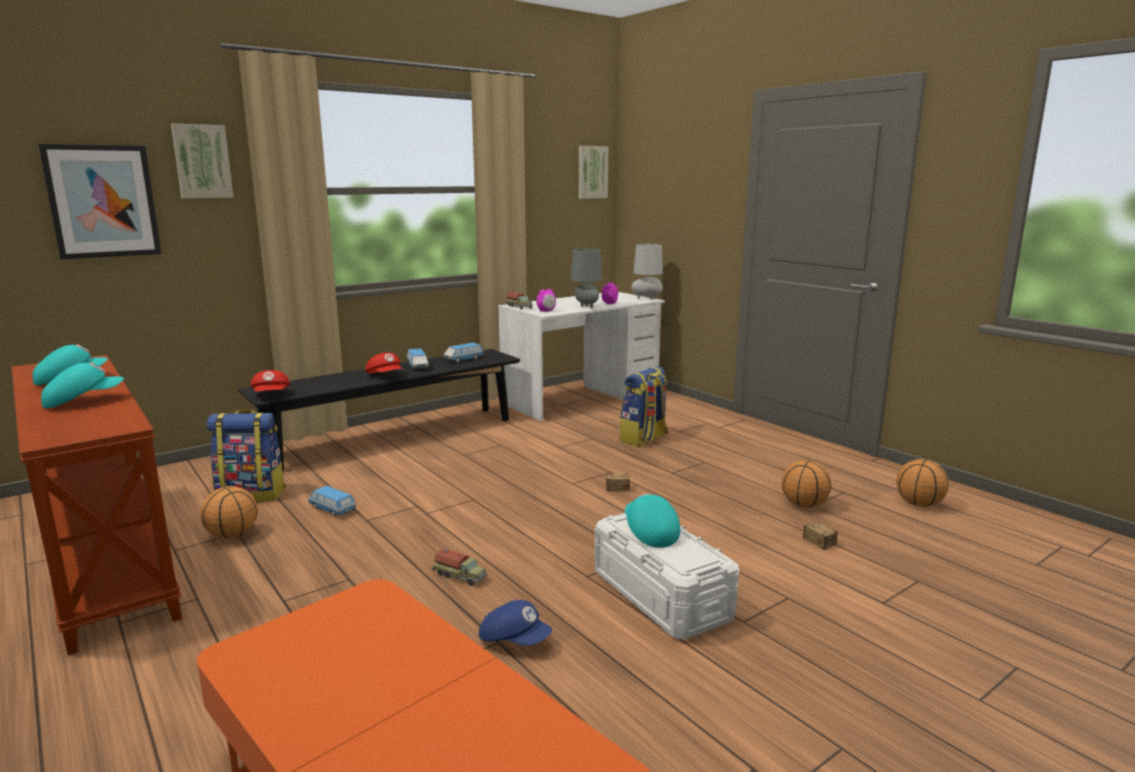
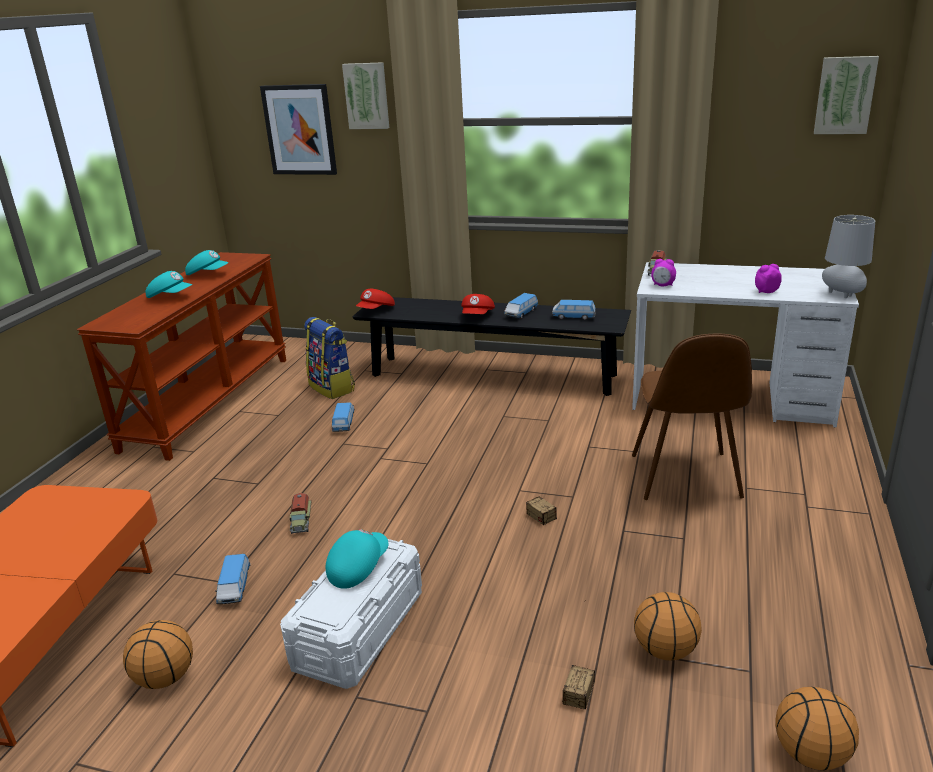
camera: 55 degrees right, 10 degrees up
basketball [201,486,258,539] -> basketball moved to [123,620,193,689]
blue cap [479,600,552,646] -> toy car [215,554,250,604]
grey table lamp [571,248,602,309] -> none
backpack [620,366,668,447] -> brown chair [632,334,752,500]

